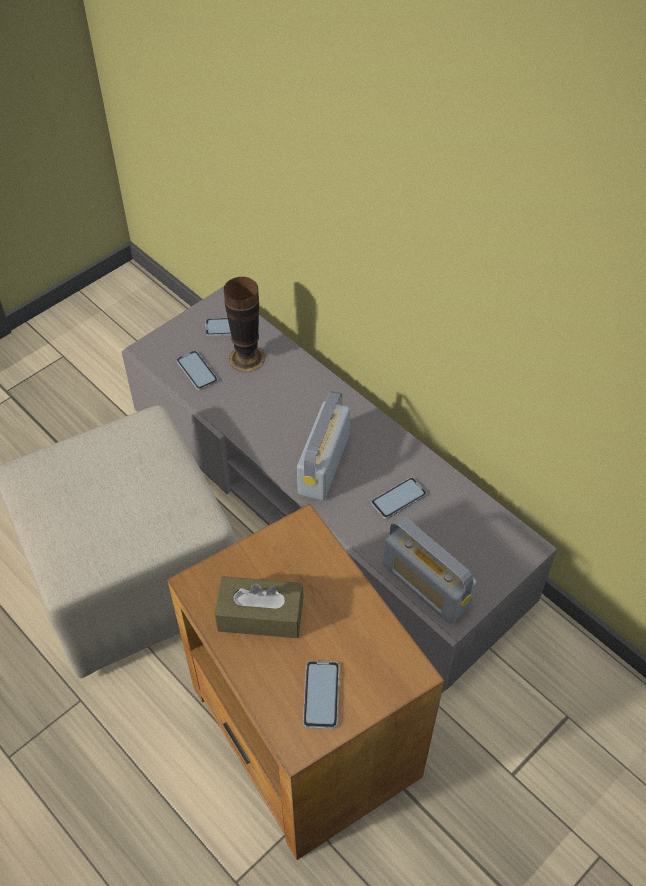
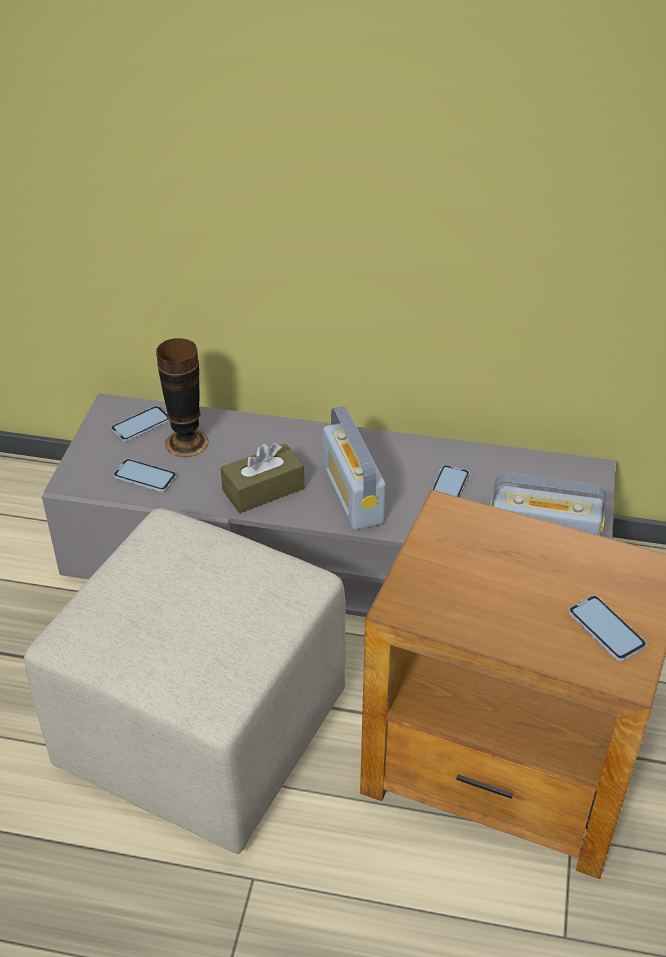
camera: 35 degrees left, 10 degrees down
brown tissue box [215,576,304,638] -> brown tissue box moved to [221,442,304,513]

